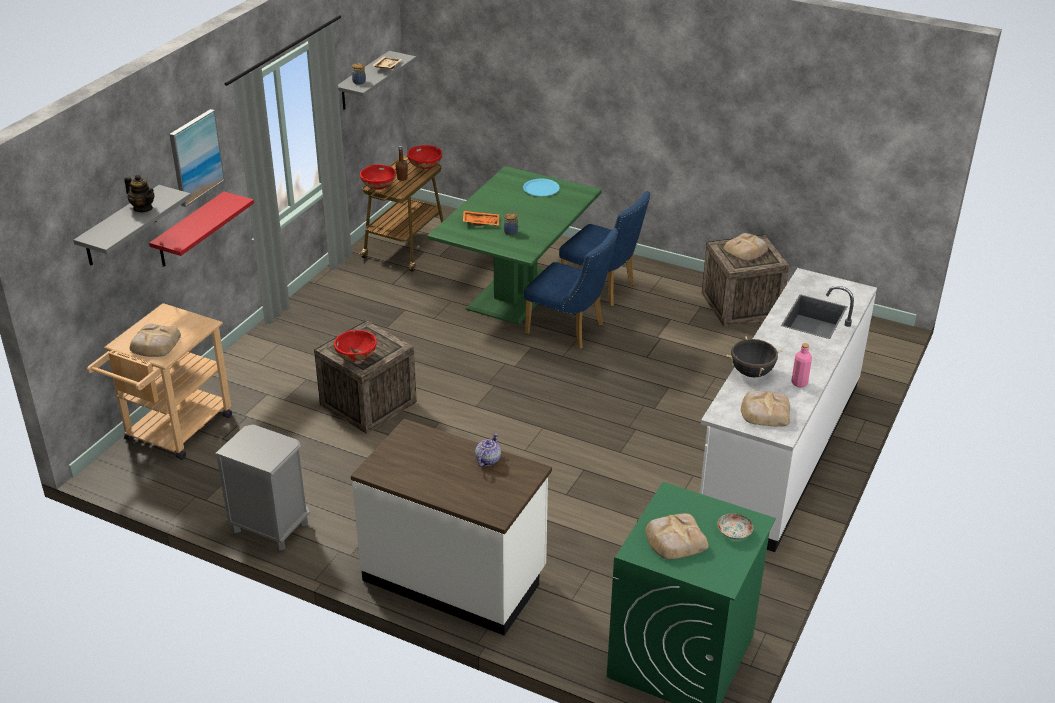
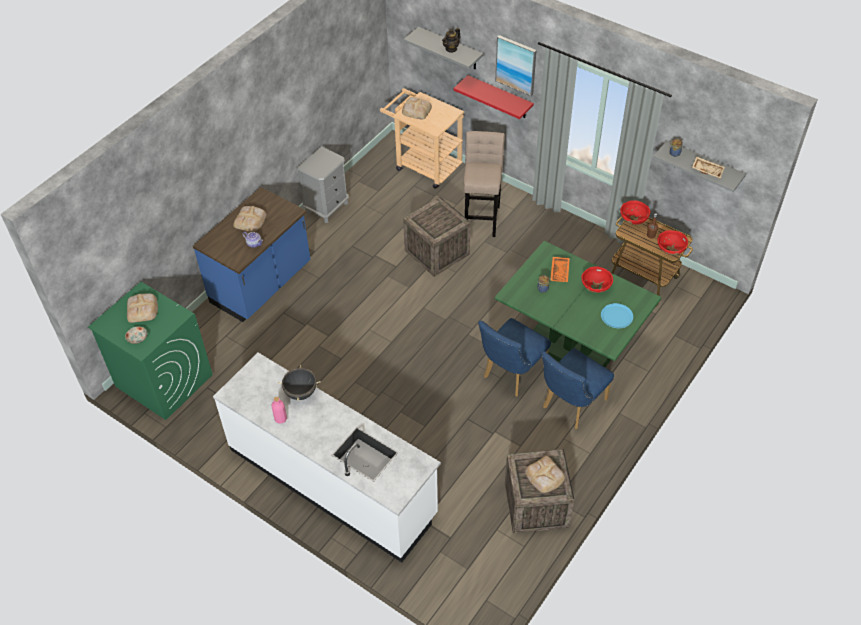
camera: 100 degrees right, 15 degrees up
red bowl [334,330,377,361] -> red bowl moved to [581,266,613,293]
white counter [351,419,552,636] -> blue counter [193,187,311,322]
bread [741,390,790,427] -> bread moved to [233,206,267,232]
none -> beige stool [464,131,505,237]

